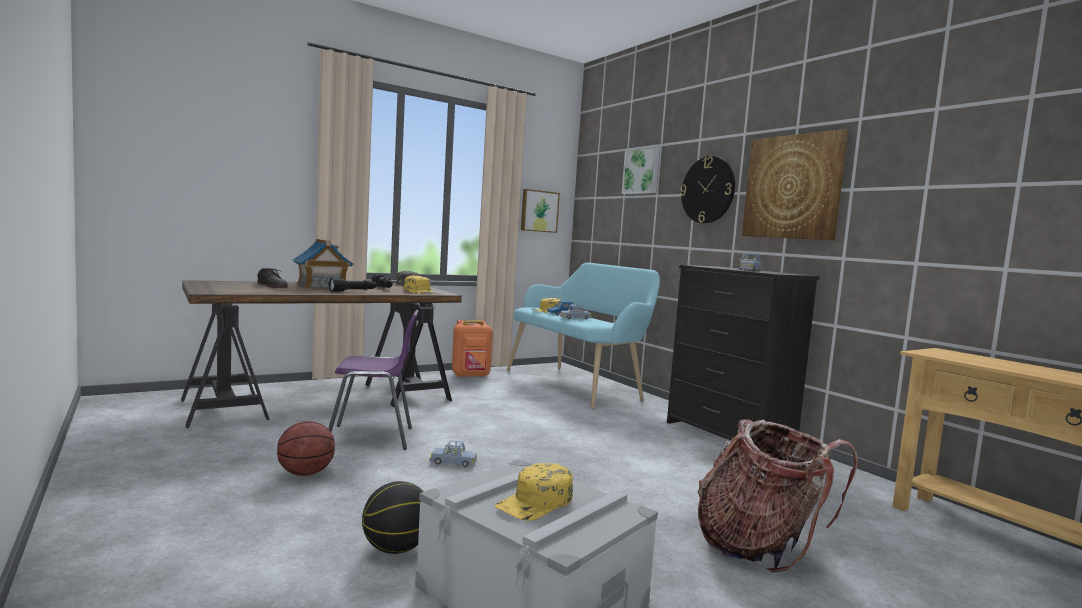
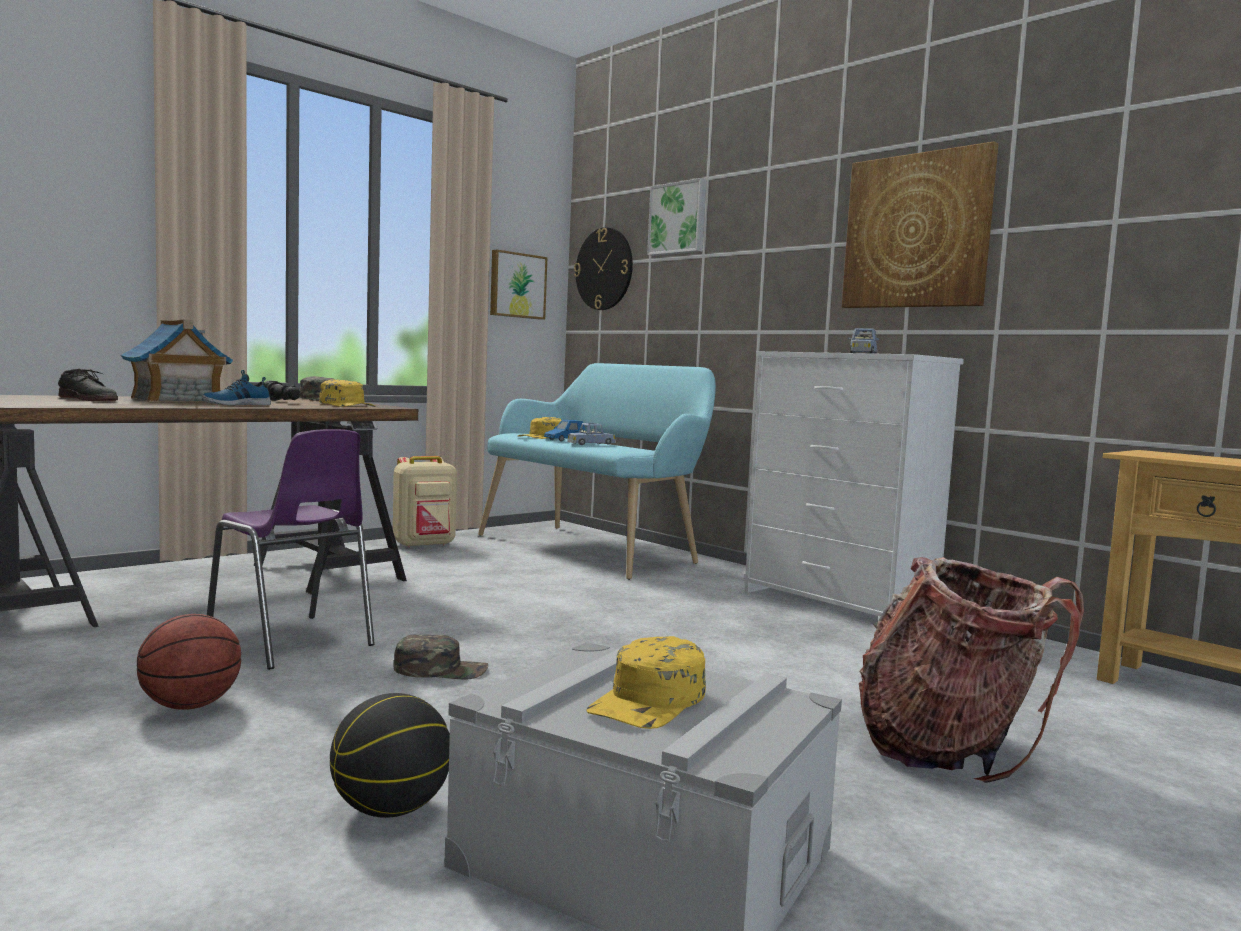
camera: 10 degrees left, 0 degrees up
black flashlight [328,278,376,292] -> shoe [202,370,271,405]
purple chair [328,310,419,450] -> purple chair turned 60 degrees clockwise [207,429,375,670]
blue toy car [429,440,477,467] -> green cap [393,634,489,680]
orange backpack [452,320,493,378] -> beige backpack [393,456,457,548]
black dresser [667,265,820,441] -> white dresser [744,351,964,616]
wall clock [680,156,735,224] -> wall clock moved to [574,227,633,310]

